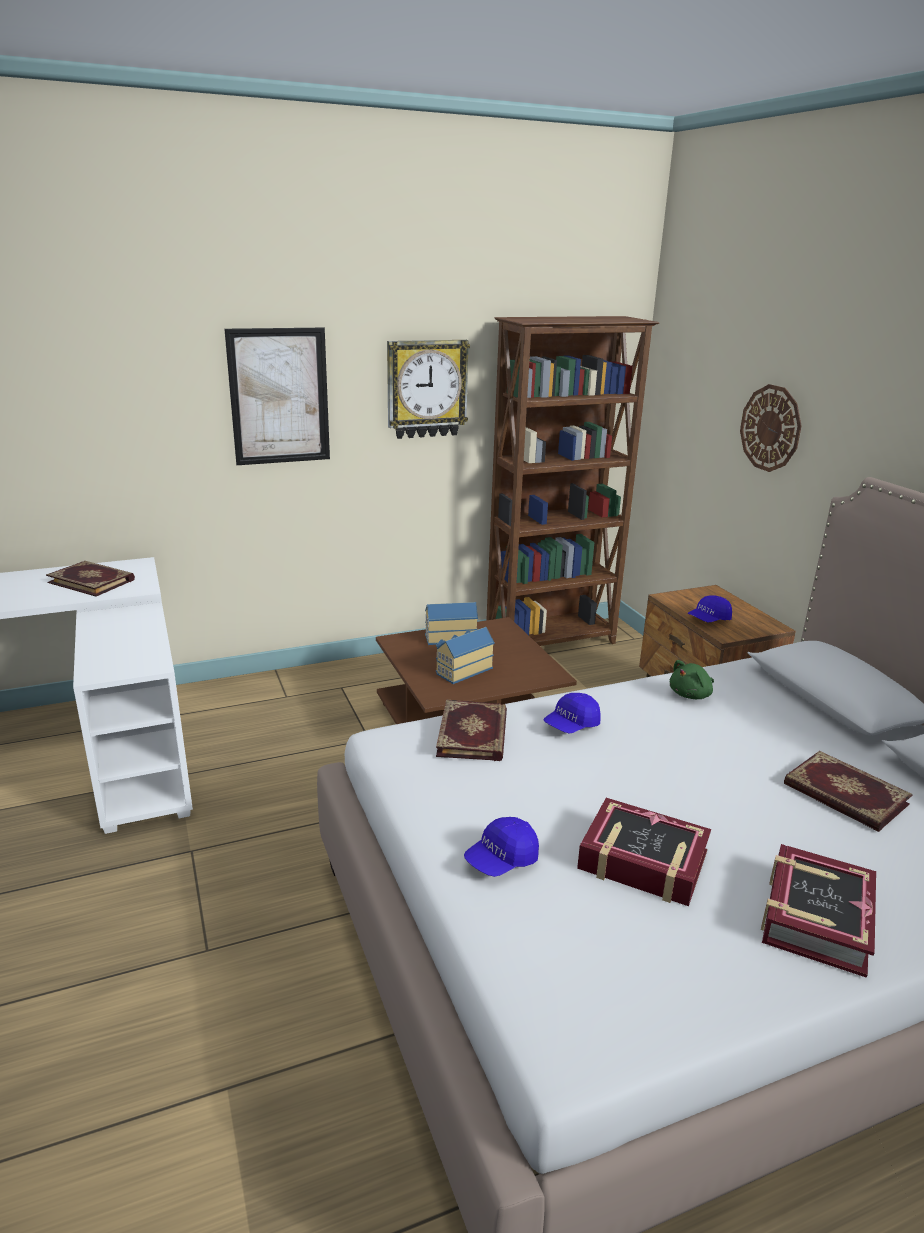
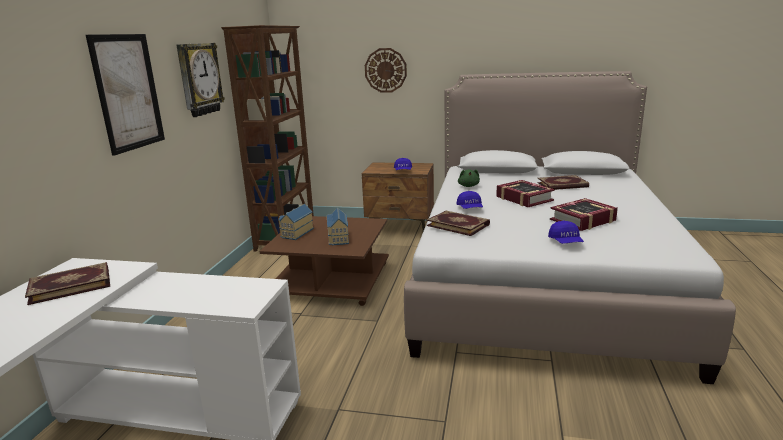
camera: 55 degrees left, 5 degrees down
book [761,844,876,978] -> book moved to [496,180,555,207]

